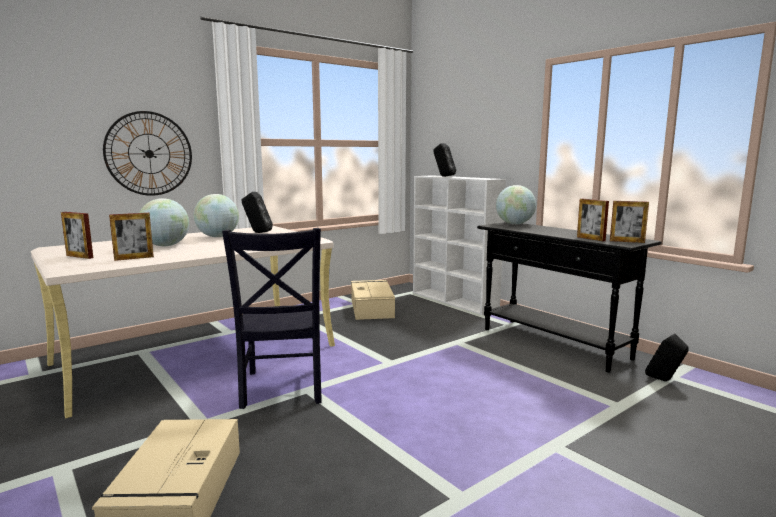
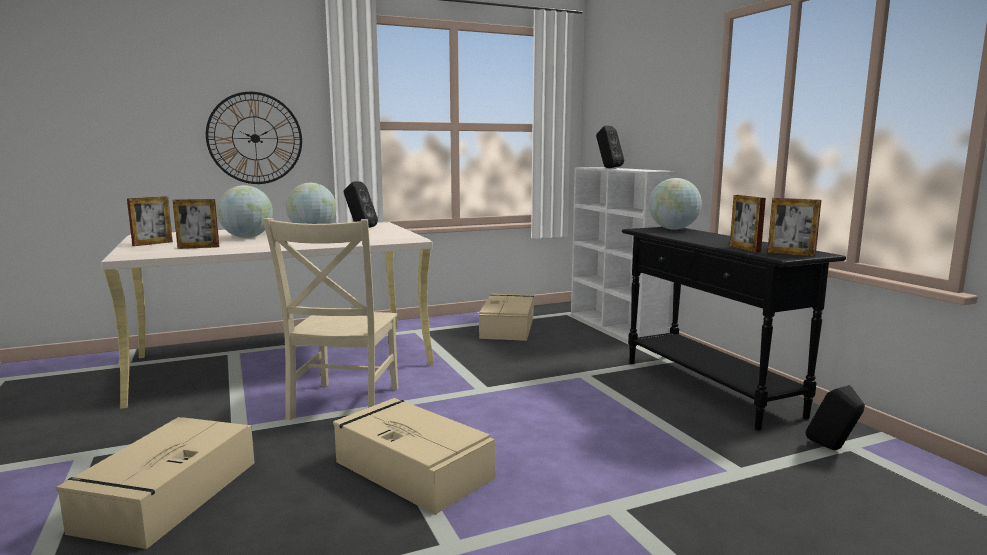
camera: 15 degrees right, 0 degrees up
picture frame [61,212,93,259] -> picture frame turned 90 degrees counterclockwise [127,196,173,246]
black chair [222,228,322,409] -> beige chair [263,218,399,420]
none -> beige storage box [333,398,495,515]

